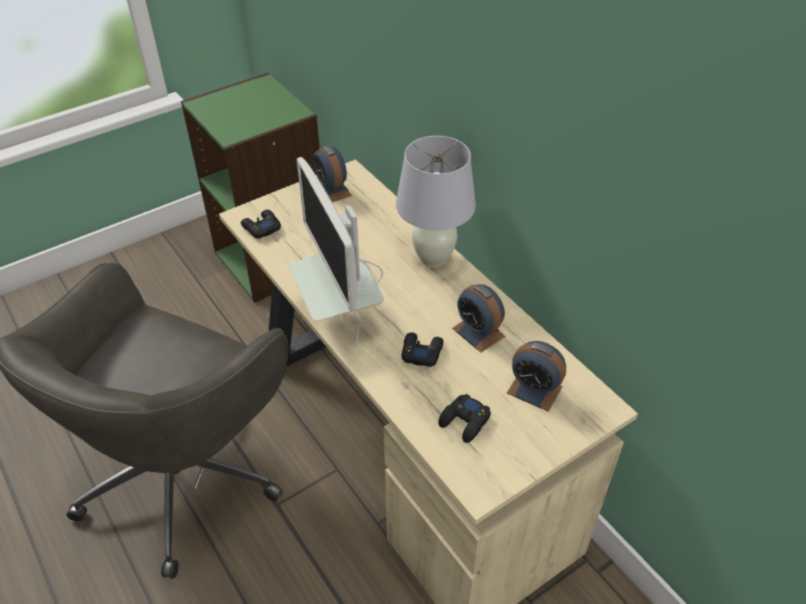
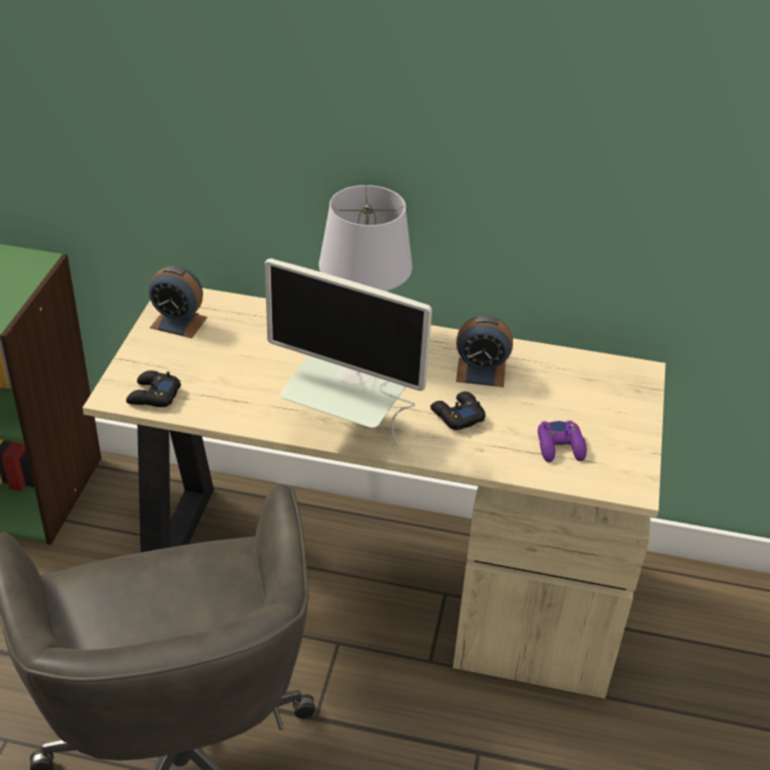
camera: 45 degrees left, 5 degrees down
black game controller [438,394,491,443] -> purple game controller [538,421,587,462]
alarm clock [507,341,566,412] -> none

